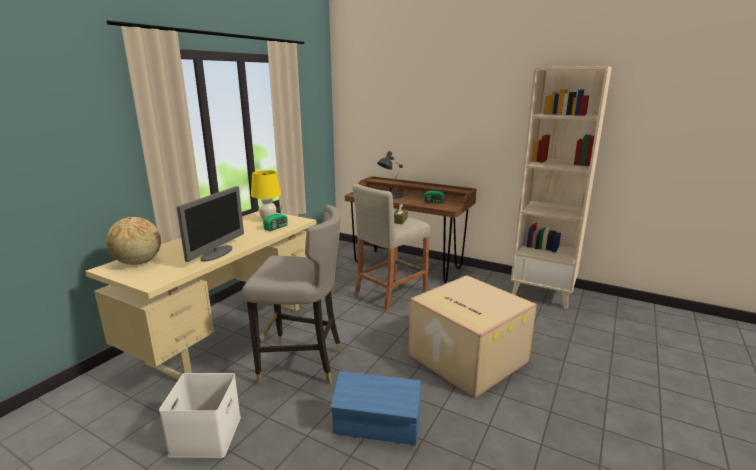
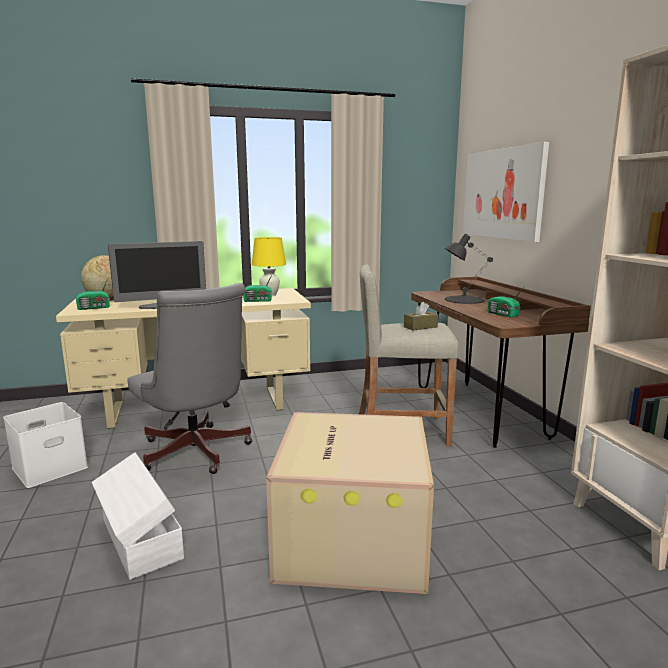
camera: 45 degrees right, 5 degrees down
grey stool [242,205,342,384] -> grey office chair [127,283,252,474]
blue storage box [330,371,421,445] -> white storage box [92,453,184,580]
none -> radio [76,278,110,310]
none -> picture [463,142,549,242]

